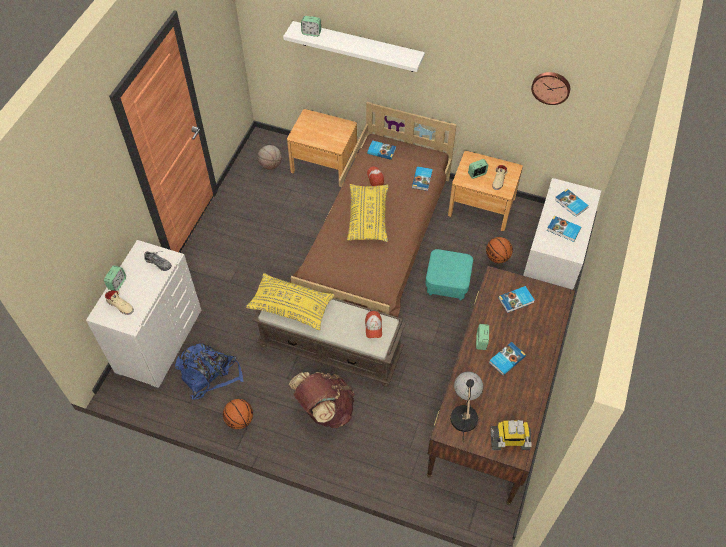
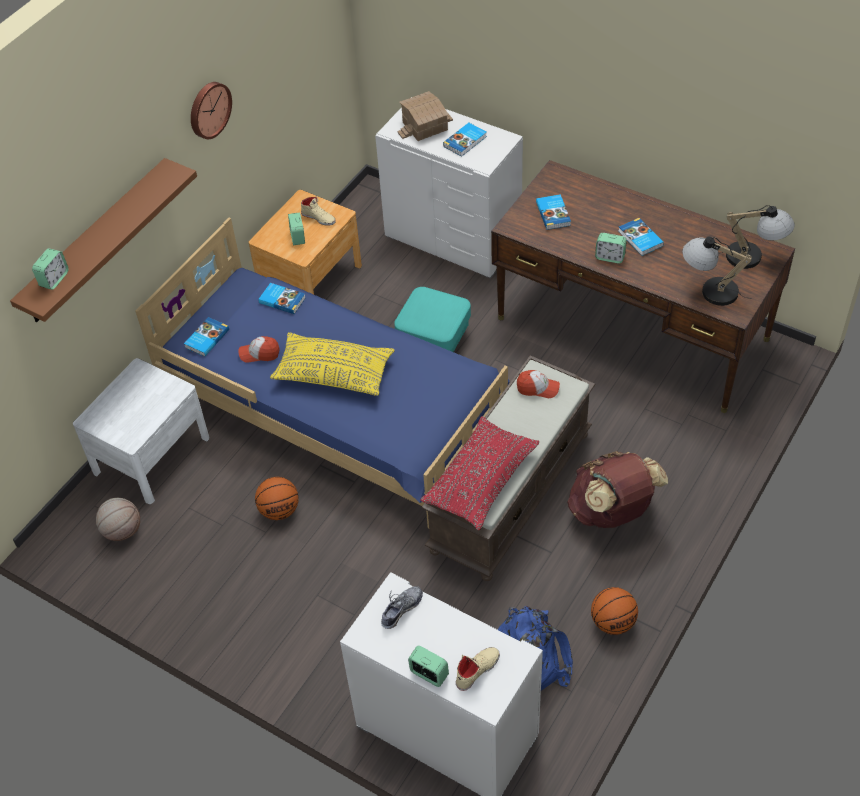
camera: 75 degrees left, 5 degrees down
yellow pillow [246,273,335,330] -> red pillow [421,416,539,530]
white shelf [283,21,425,72] -> brown shelf [10,158,197,322]
brown nightstand [287,109,357,185] -> white nightstand [73,358,209,504]
brown bed [289,102,457,317] -> blue bed [135,217,510,528]
basketball [486,237,513,263] -> basketball moved to [255,477,299,520]
toy robot [490,420,532,450] -> table lamp [722,205,795,269]
wall clock [531,72,570,105] -> wall clock moved to [191,82,232,139]
book [555,189,589,217] -> toy house [397,91,453,141]

